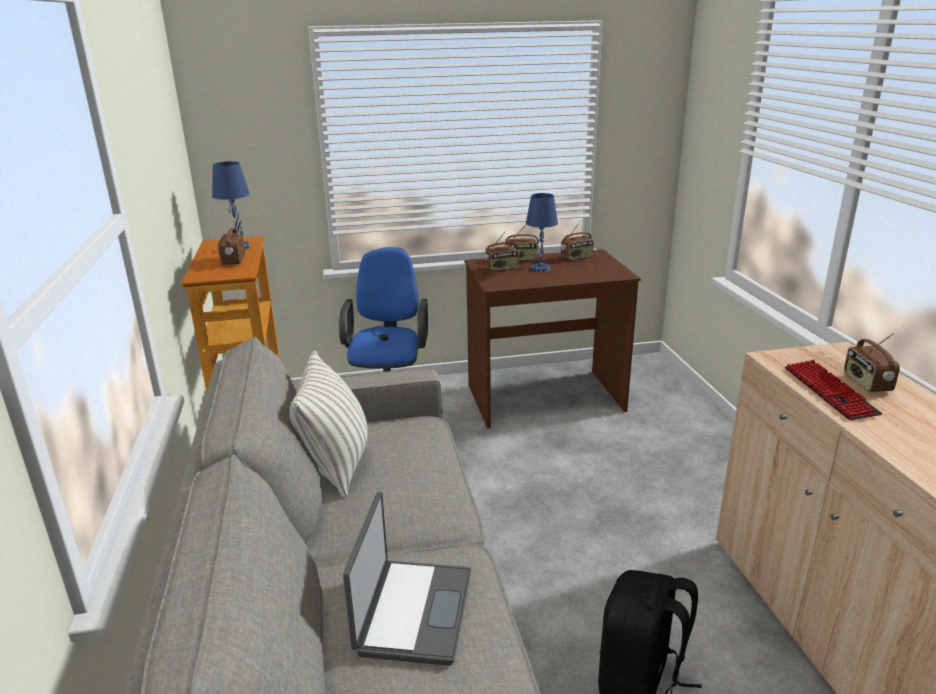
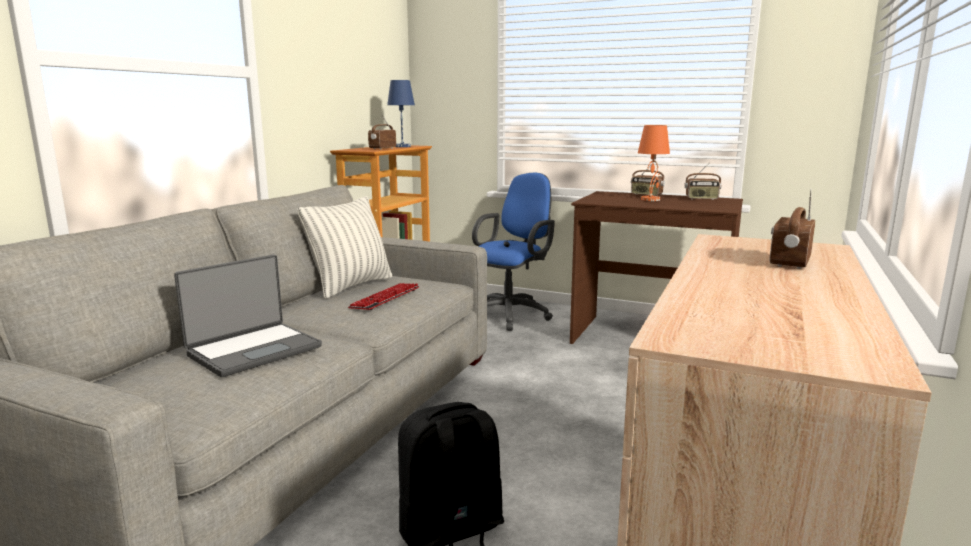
camera: 35 degrees right, 10 degrees down
radio [484,231,519,271] -> none
blue table lamp [526,193,558,272] -> orange table lamp [638,125,670,201]
keyboard [785,360,882,420] -> keyboard moved to [348,283,419,310]

